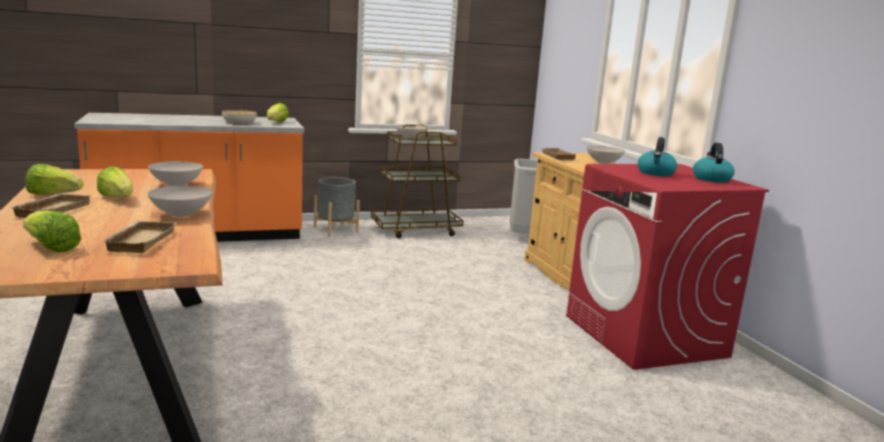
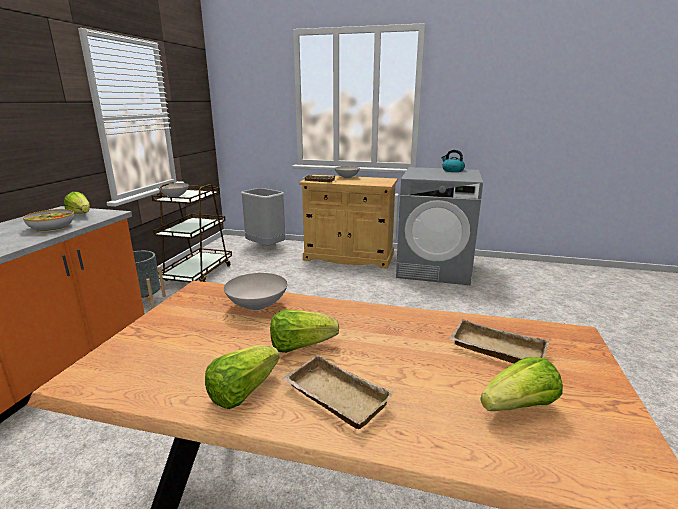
camera: 55 degrees left, 5 degrees up
white bowl [147,186,212,217] -> none
red washing machine [566,164,769,370] -> grey washing machine [396,167,483,285]
kettle [638,137,677,176] -> none

